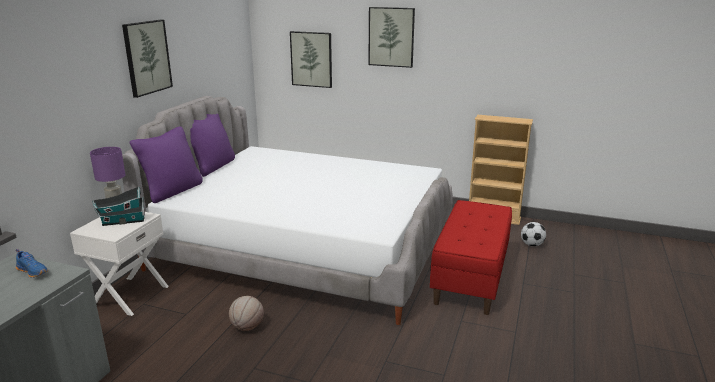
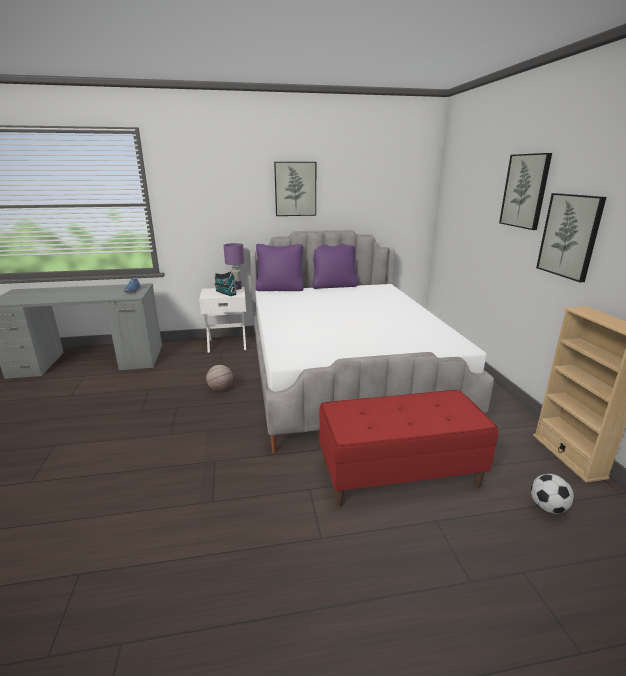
camera: 60 degrees right, 0 degrees up
picture [290,31,332,88] -> picture moved to [536,193,606,282]

